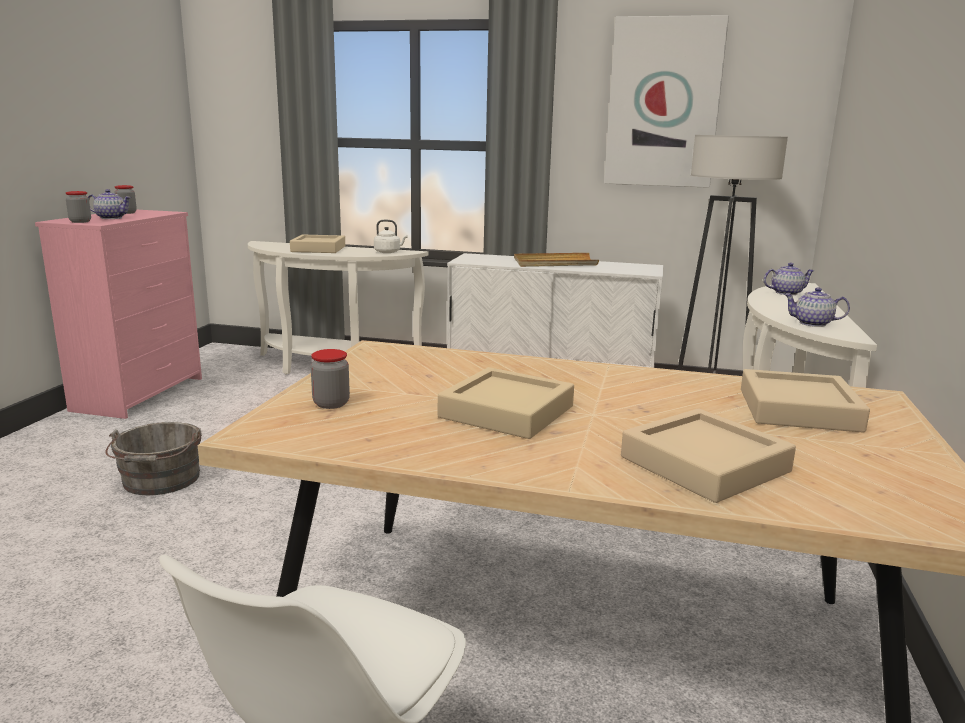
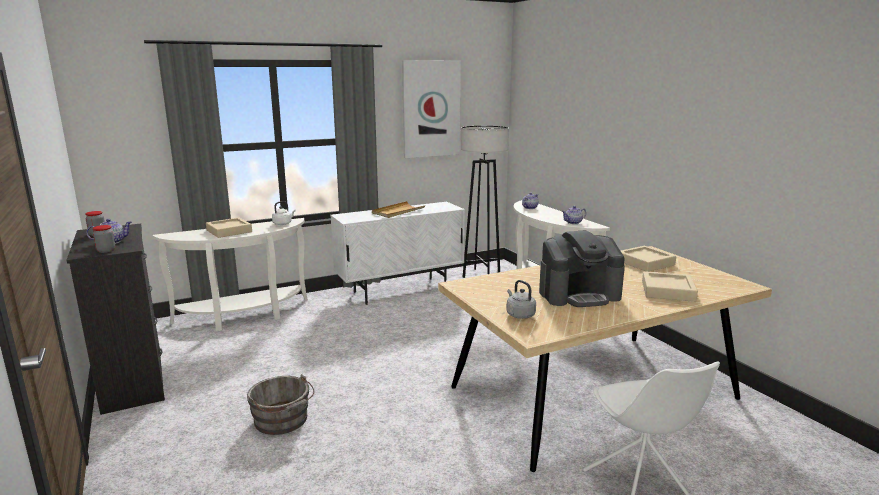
camera: 40 degrees left, 0 degrees up
pink dresser [35,210,202,419] -> black dresser [66,224,165,415]
jar [311,349,350,409] -> grey kettle [506,280,536,319]
beige tray [438,367,574,439] -> coffee machine [539,230,625,307]

